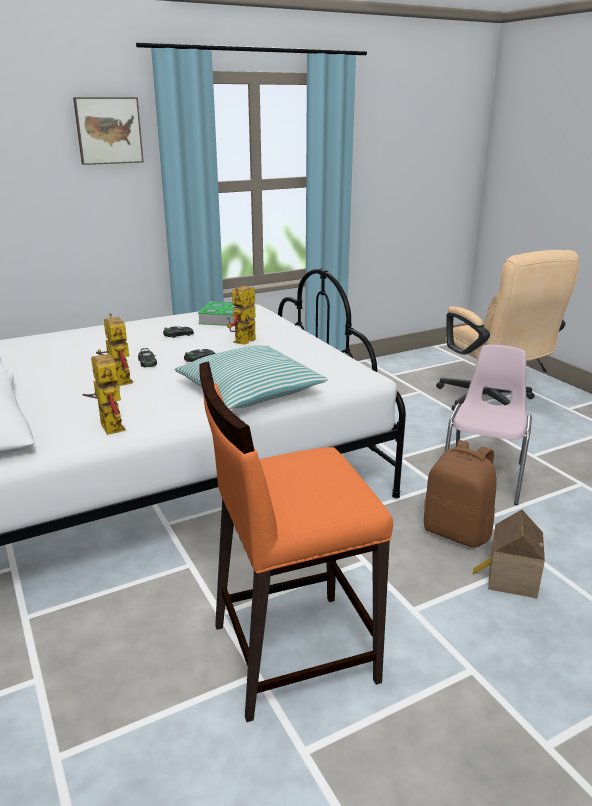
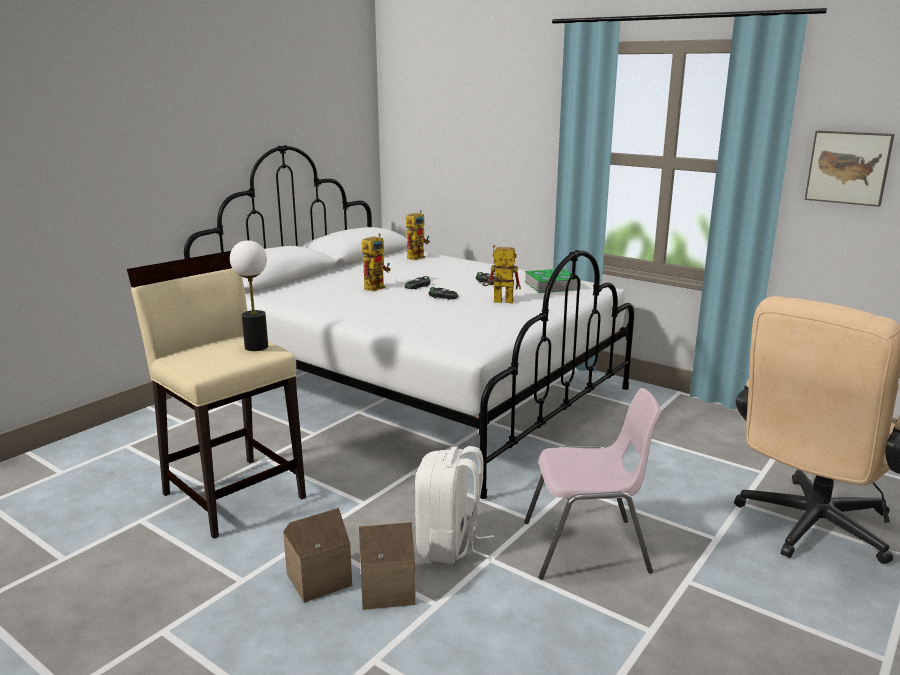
camera: 65 degrees right, 5 degrees down
picture [73,97,144,165] -> picture moved to [805,131,895,207]
toy robot [82,349,126,435] -> toy robot moved to [406,210,430,260]
pillow [175,345,328,409] -> none
orange stool [200,361,393,722] -> beige stool [127,251,306,539]
brown backpack [424,440,497,548] -> white backpack [415,446,494,564]
none -> table lamp [230,240,268,351]
none -> toy house [283,508,352,603]

